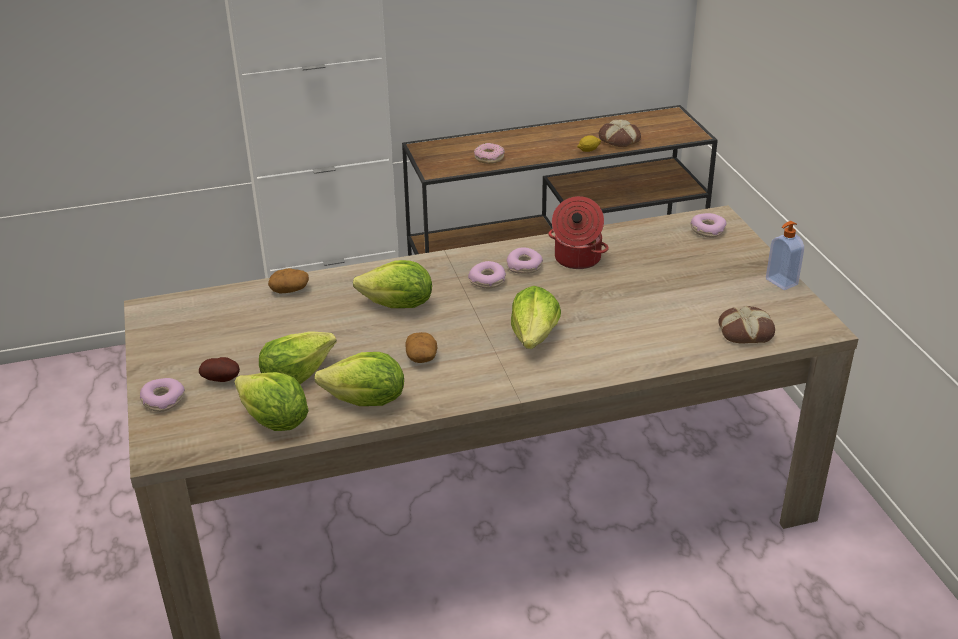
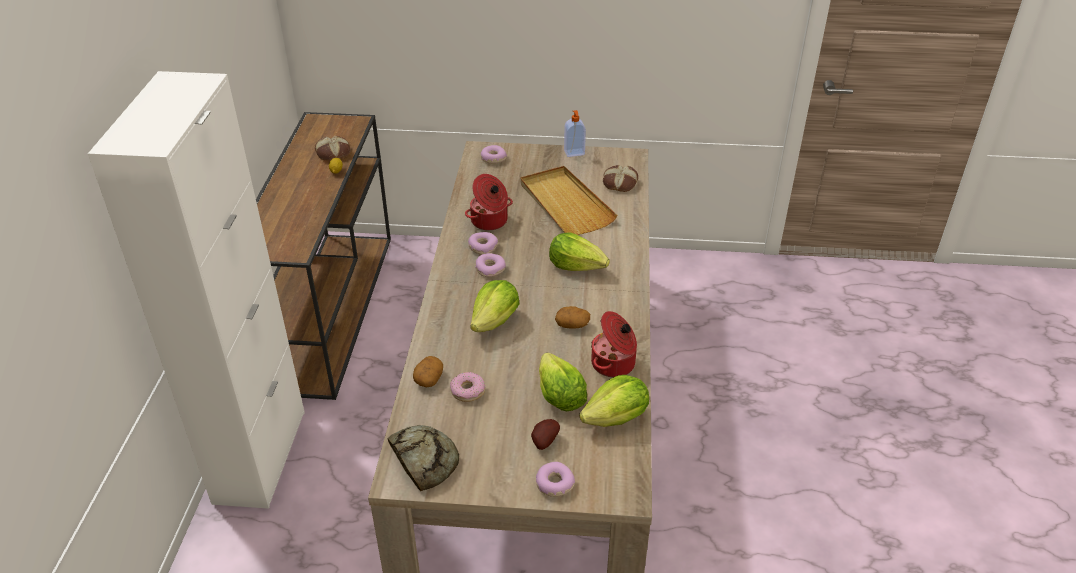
camera: 70 degrees left, 5 degrees up
lettuce [314,352,404,406] -> cooking pot [591,311,637,377]
donut [474,143,505,164] -> donut moved to [450,372,485,402]
none -> bread [388,425,459,491]
none -> beige tray [520,166,618,235]

